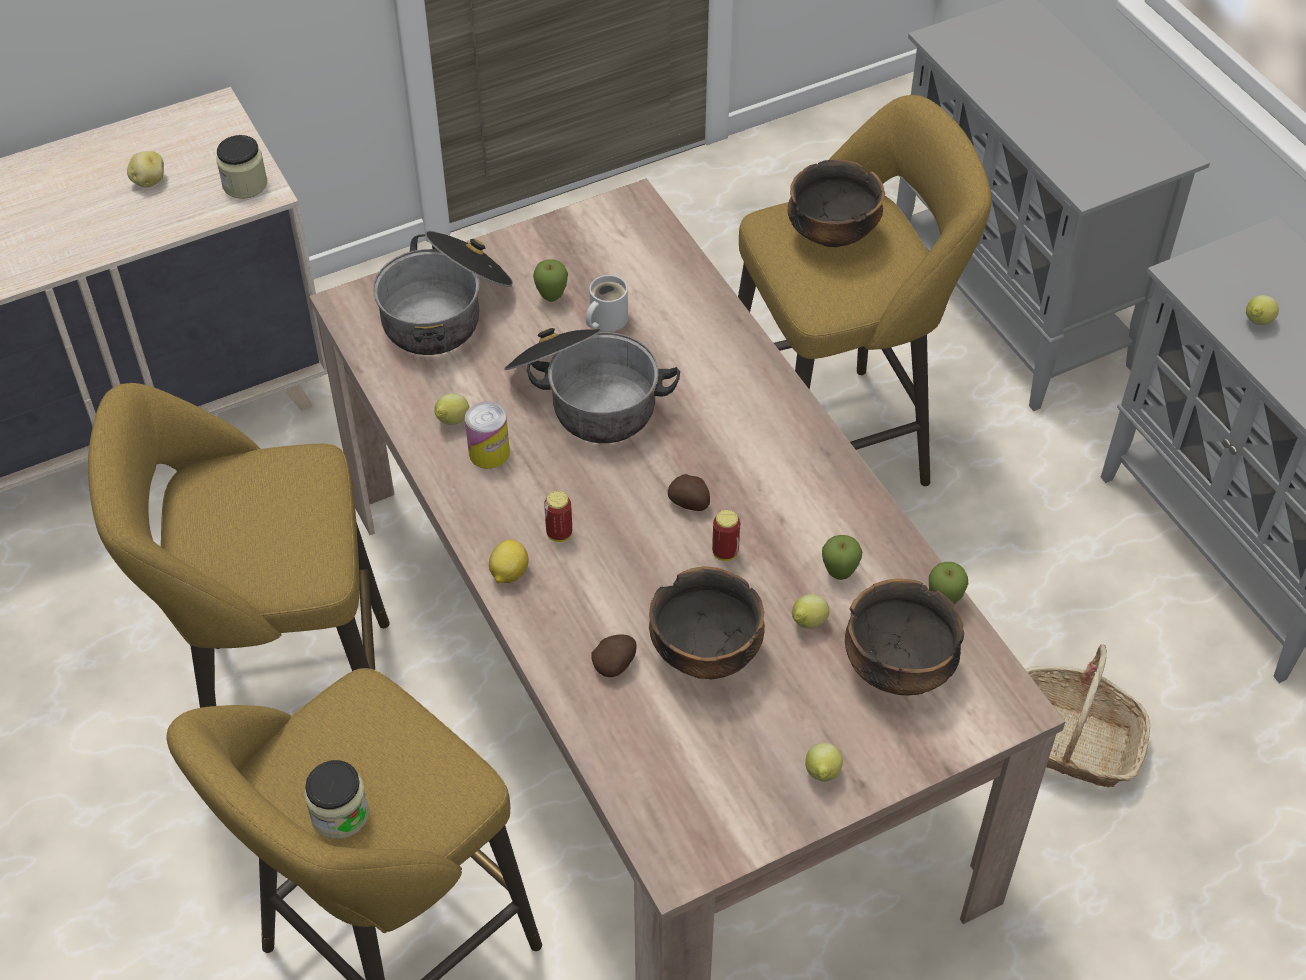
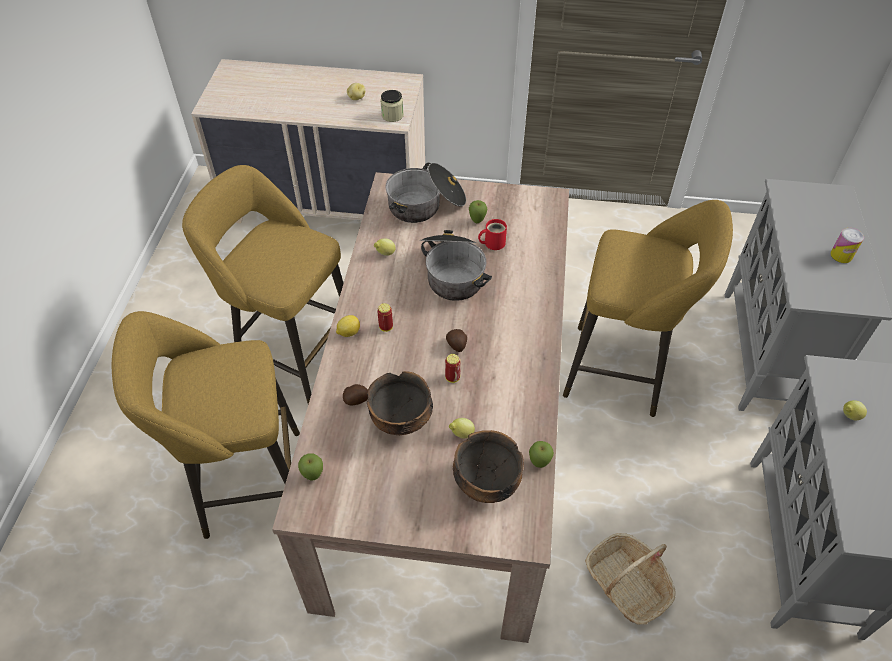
camera: 35 degrees right, 0 degrees up
jar [304,760,369,839] -> none
can [465,402,510,469] -> can moved to [830,228,864,263]
white mug [586,275,628,332] -> red mug [478,219,507,250]
bowl [787,160,885,247] -> none
lemon [805,743,843,782] -> none
apple [822,535,862,580] -> apple moved to [298,453,323,481]

